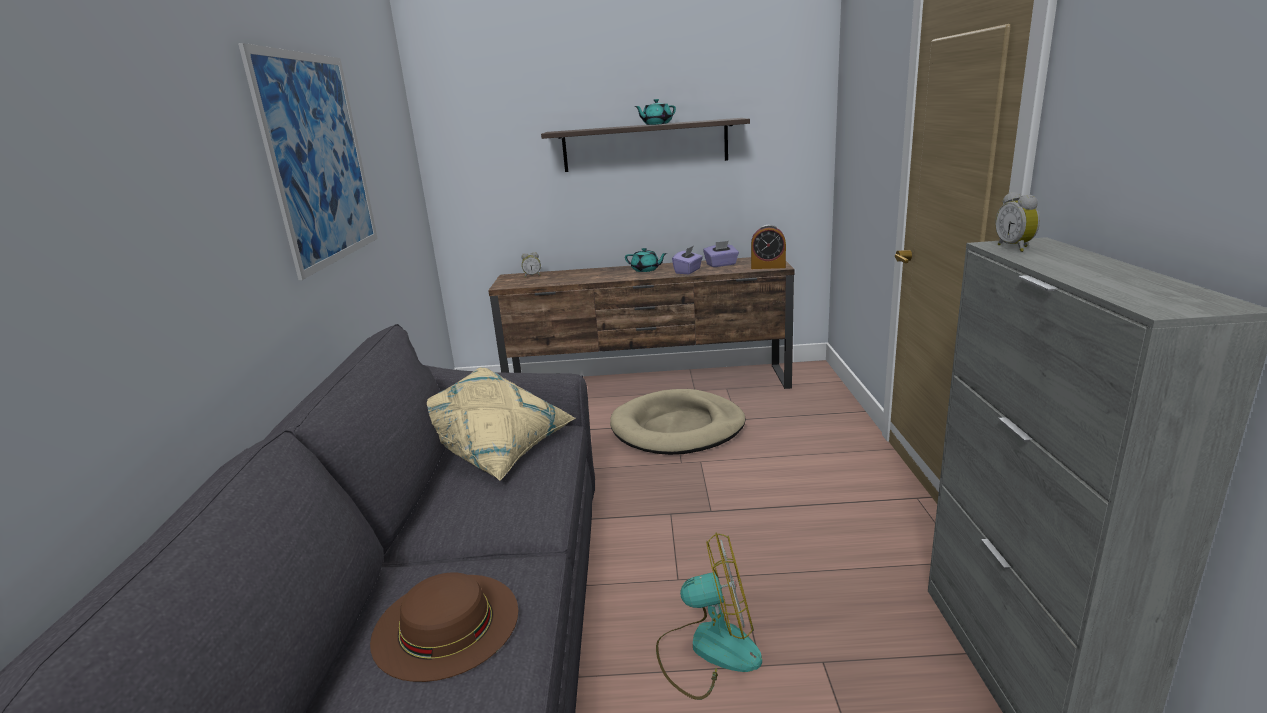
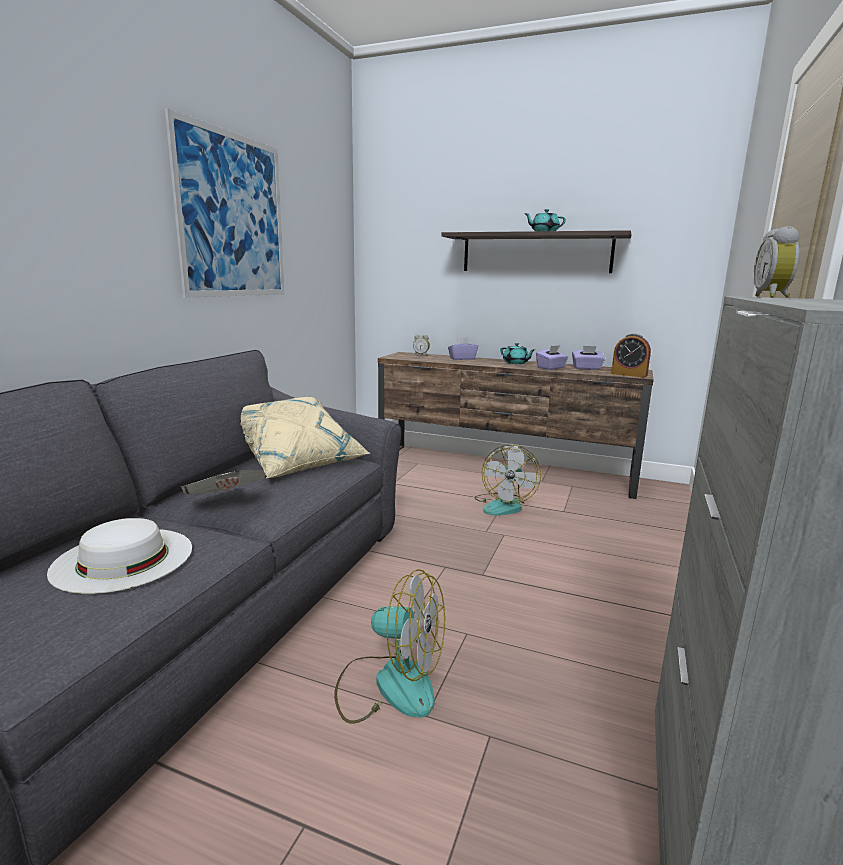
camera: 20 degrees right, 5 degrees down
brown hat [370,572,518,682] -> white hat [47,518,192,594]
beige dog bed [610,389,746,455] -> fan [474,445,541,515]
none -> newspaper [180,470,267,495]
none -> purple tissue box [448,337,478,360]

